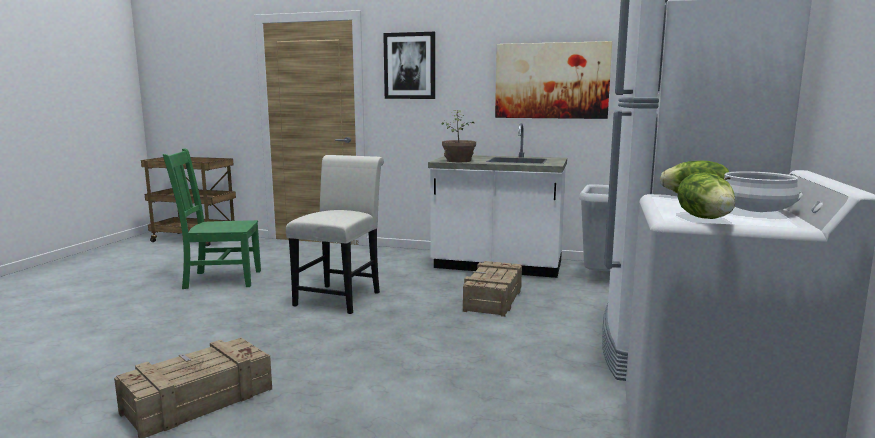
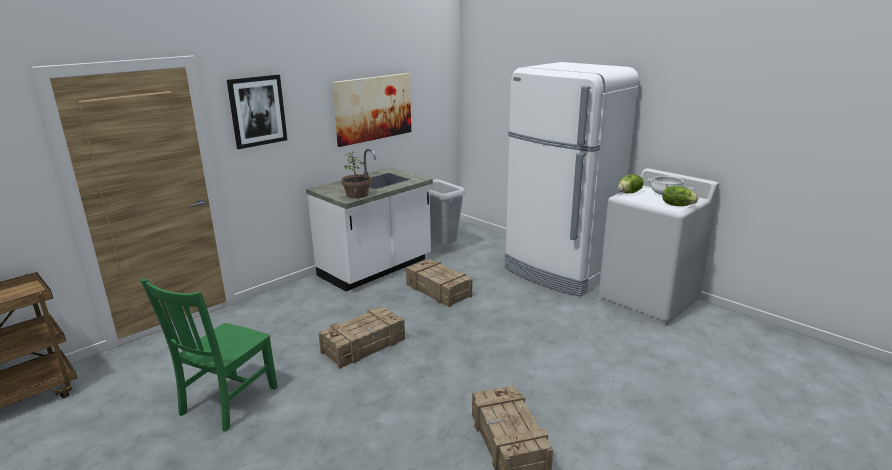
camera: 60 degrees left, 10 degrees up
white chair [286,155,384,314] -> crate [318,307,405,369]

